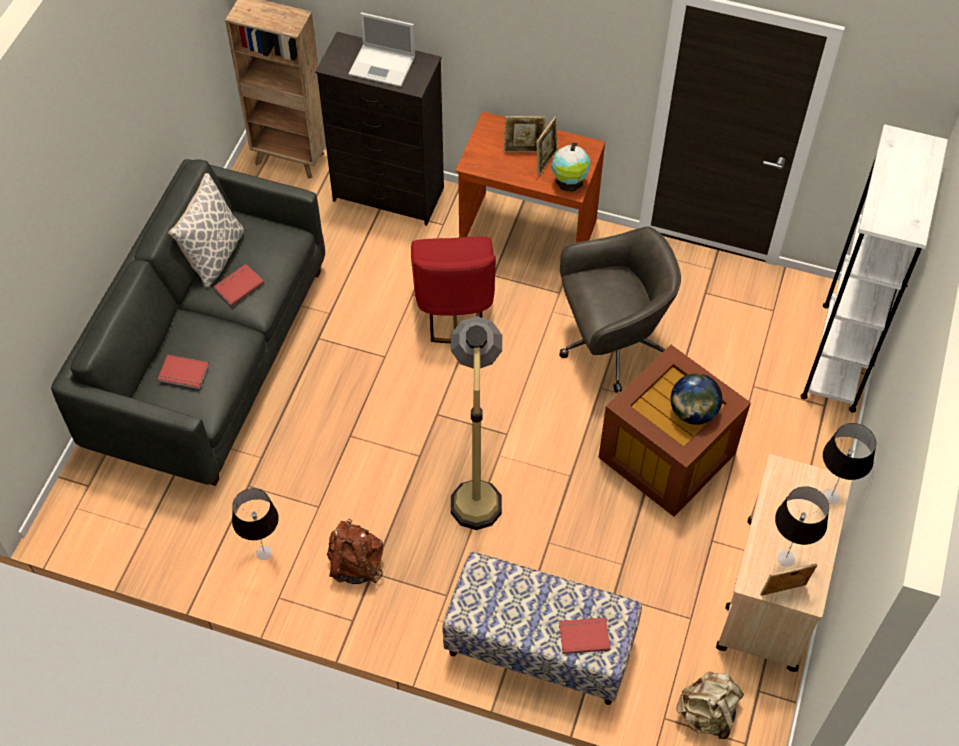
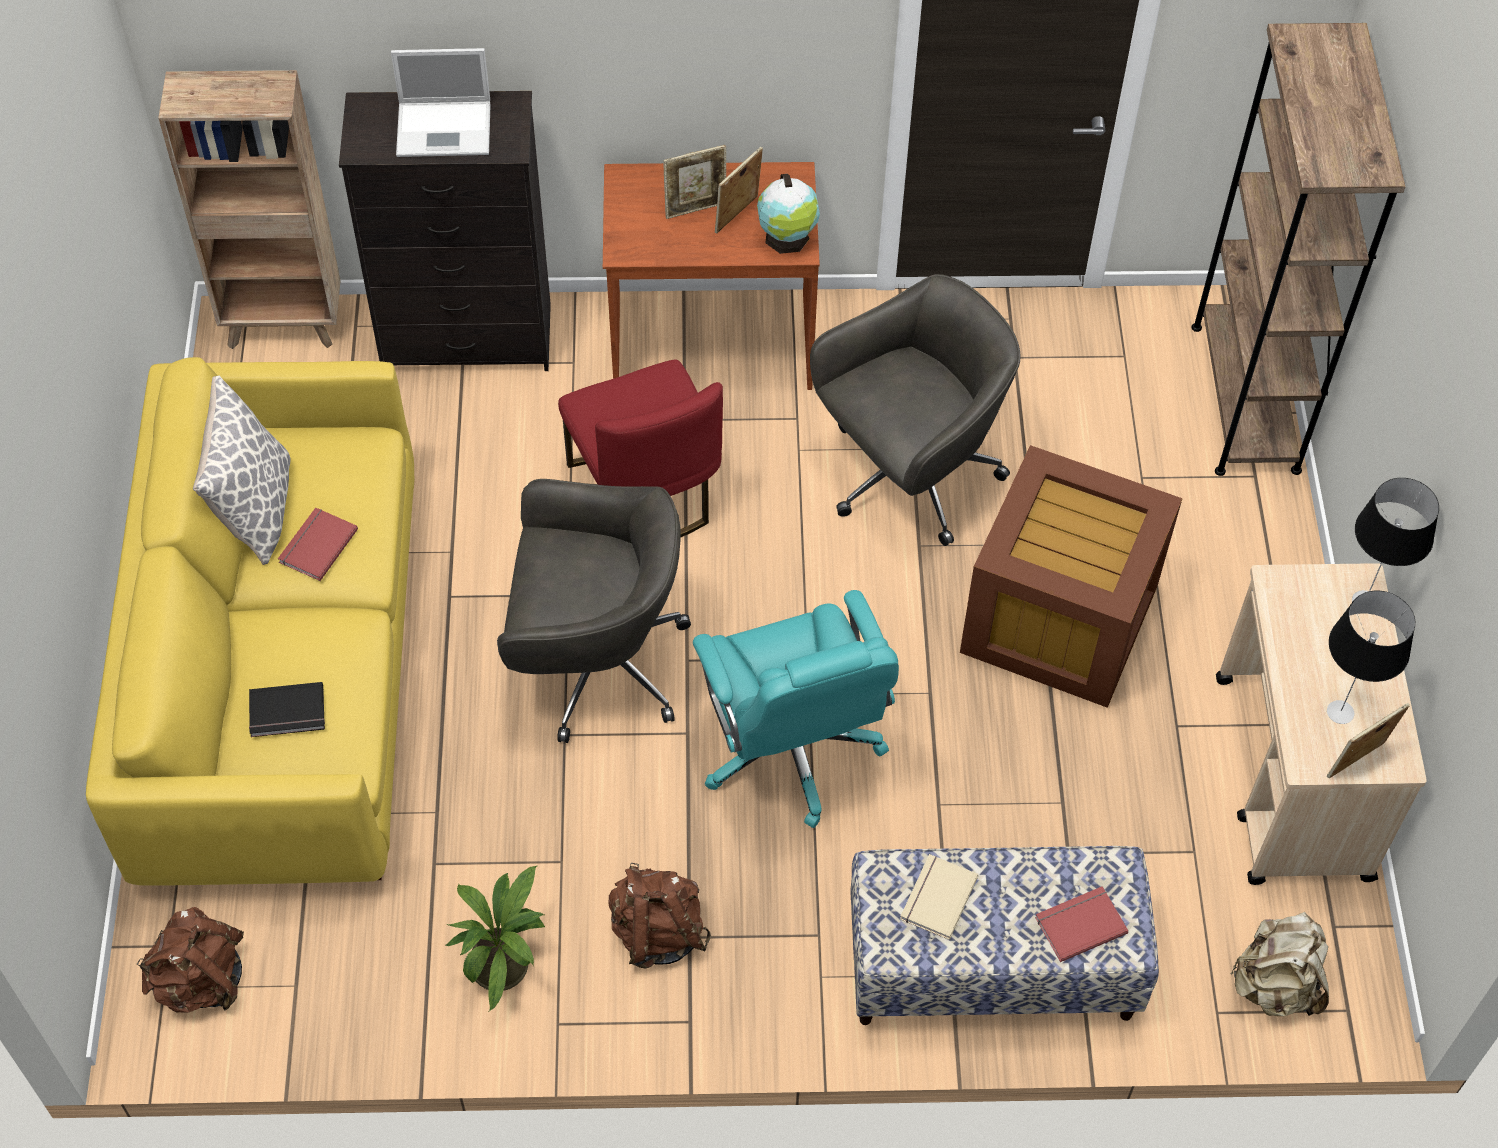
camera: 20 degrees left, 0 degrees up
grey sofa [51,159,325,486] -> yellow sofa [86,357,415,886]
red book [158,355,209,389] -> black book [249,682,325,737]
table lamp [232,488,279,560] -> potted plant [446,866,545,1011]
floor lamp [451,316,502,530] -> turquoise office chair [693,590,899,828]
picture frame [536,116,558,176] -> picture frame turned 150 degrees counterclockwise [715,147,763,233]
globe [671,373,722,425] -> none
white bookcase [801,124,948,413] -> brown bookcase [1191,23,1406,476]
none -> brown backpack [137,907,244,1013]
none -> grey office chair [497,479,691,743]
none -> beige book [900,854,978,940]

